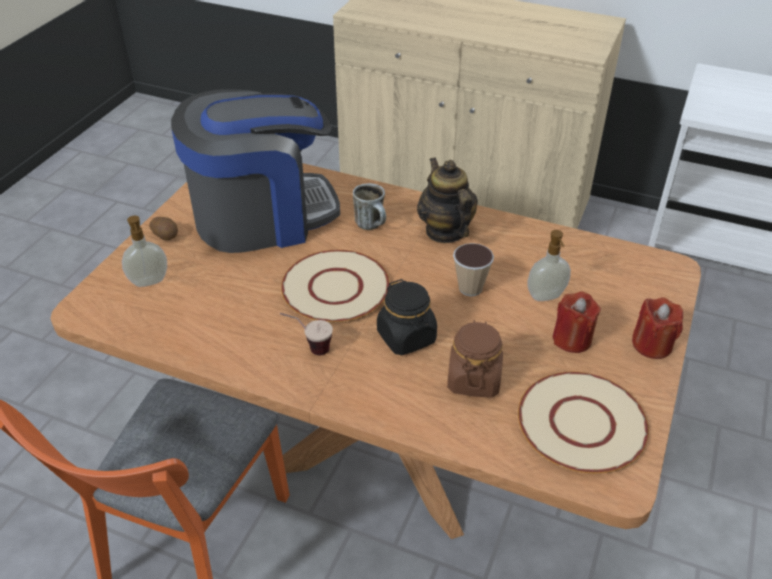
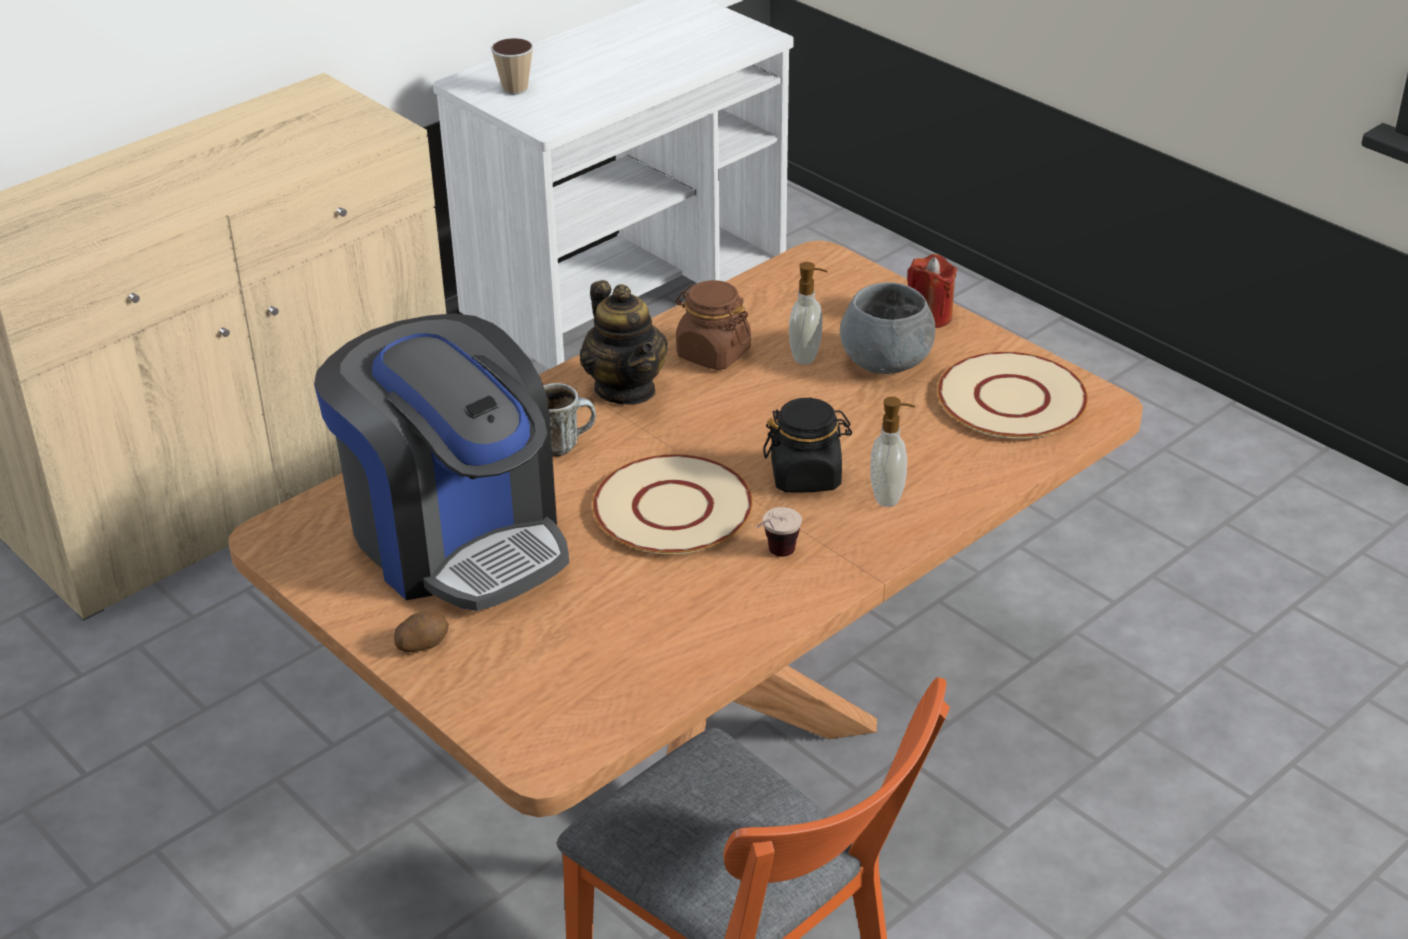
camera: 65 degrees left, 5 degrees down
soap dispenser [122,216,167,287] -> soap dispenser moved to [870,397,915,507]
coffee machine [171,89,340,253] -> coffee machine turned 135 degrees clockwise [314,313,569,611]
teapot [417,157,478,243] -> teapot turned 120 degrees counterclockwise [580,280,668,405]
brown jar [447,320,503,398] -> brown jar moved to [675,280,751,370]
cup [453,243,494,296] -> cup moved to [491,38,533,95]
red candle [553,292,601,353] -> grey bowl [840,282,935,374]

